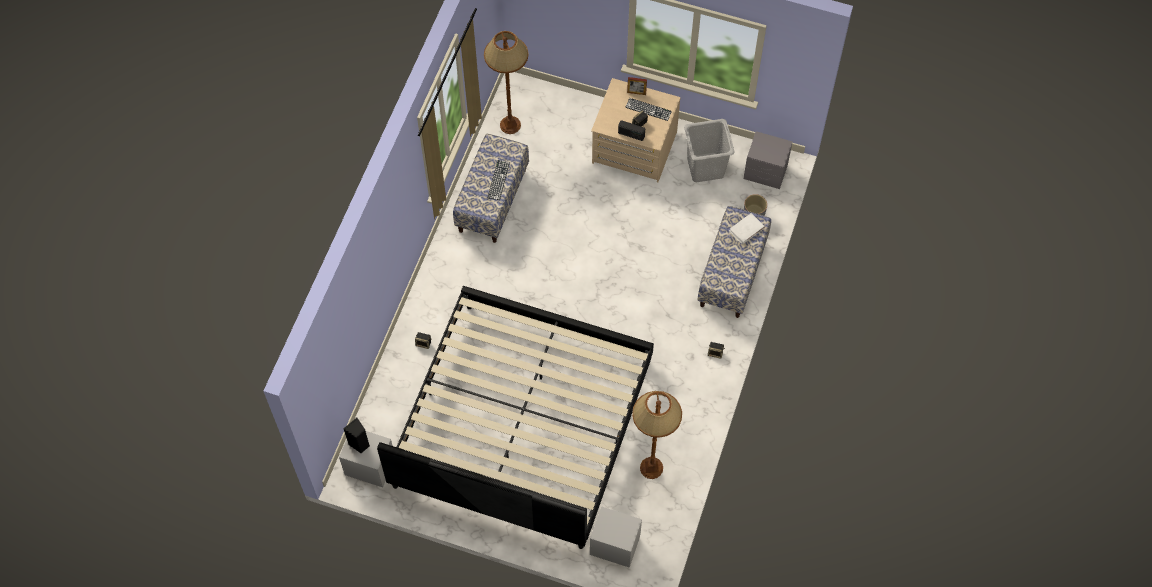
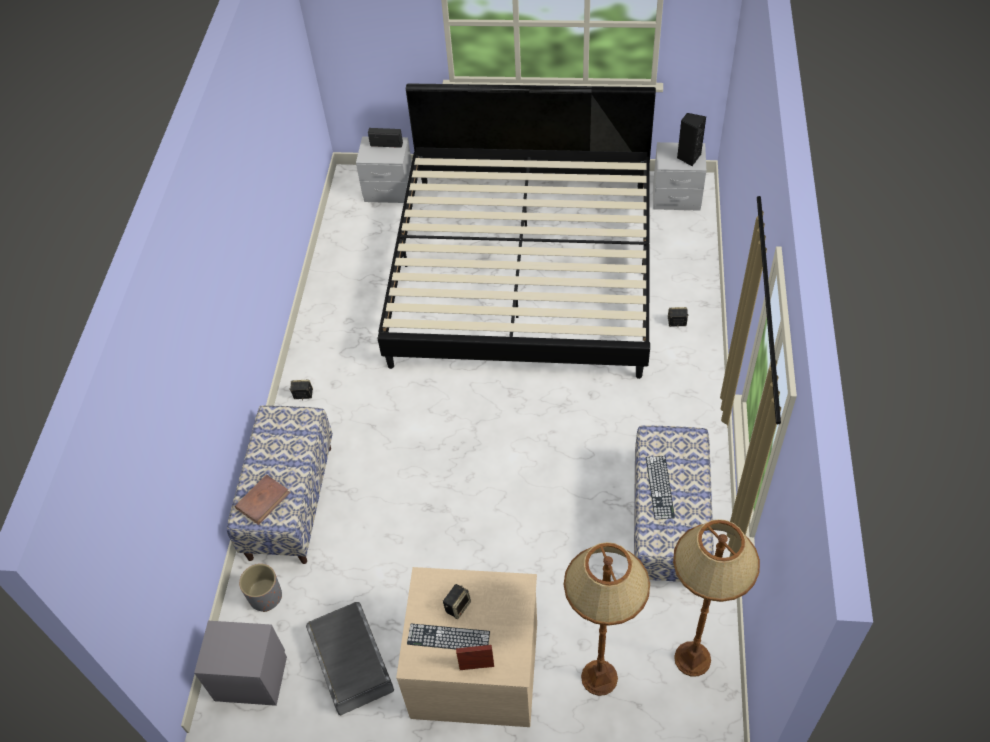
camera: 170 degrees right, 10 degrees down
radio [618,120,645,141] -> radio moved to [368,128,403,148]
brown floor lamp [632,391,682,479] -> brown floor lamp moved to [564,542,650,696]
grey laundry basket [684,119,735,182] -> grey storage box [306,602,394,716]
white book [729,213,765,244] -> brown book [235,474,291,525]

